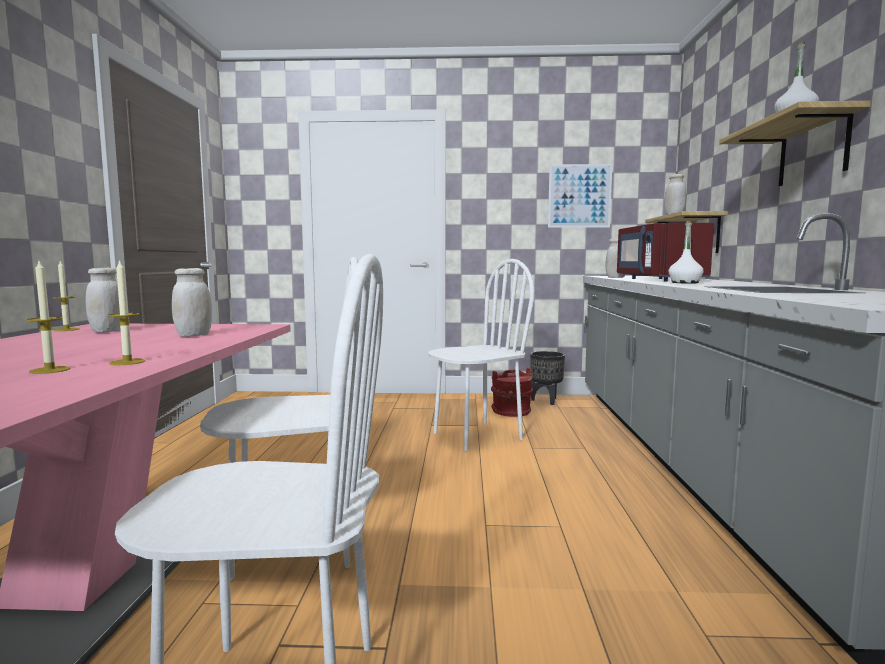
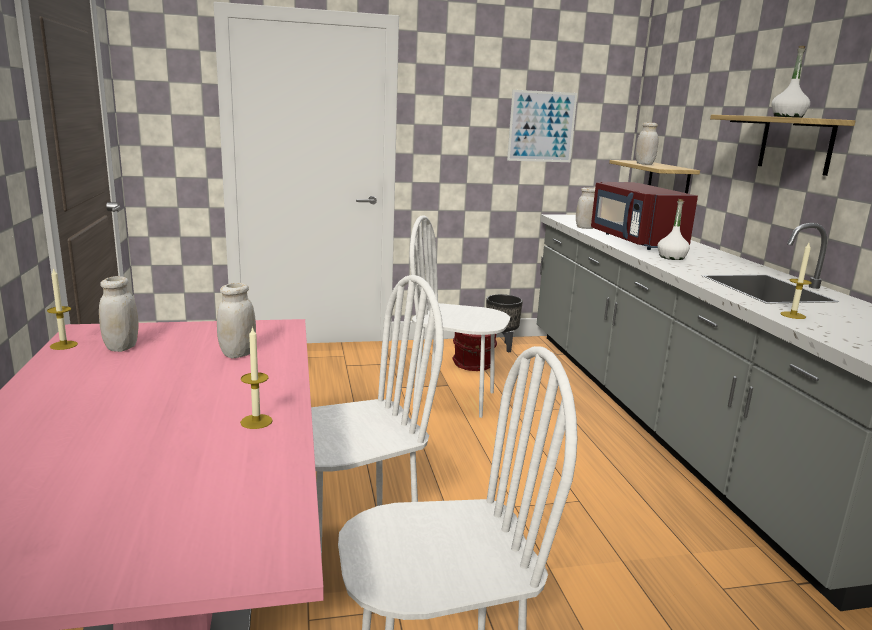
camera: 15 degrees left, 10 degrees up
candle [27,261,70,374] -> candle moved to [780,243,812,319]
white chair [428,259,534,451] -> white chair turned 120 degrees counterclockwise [409,215,510,418]

